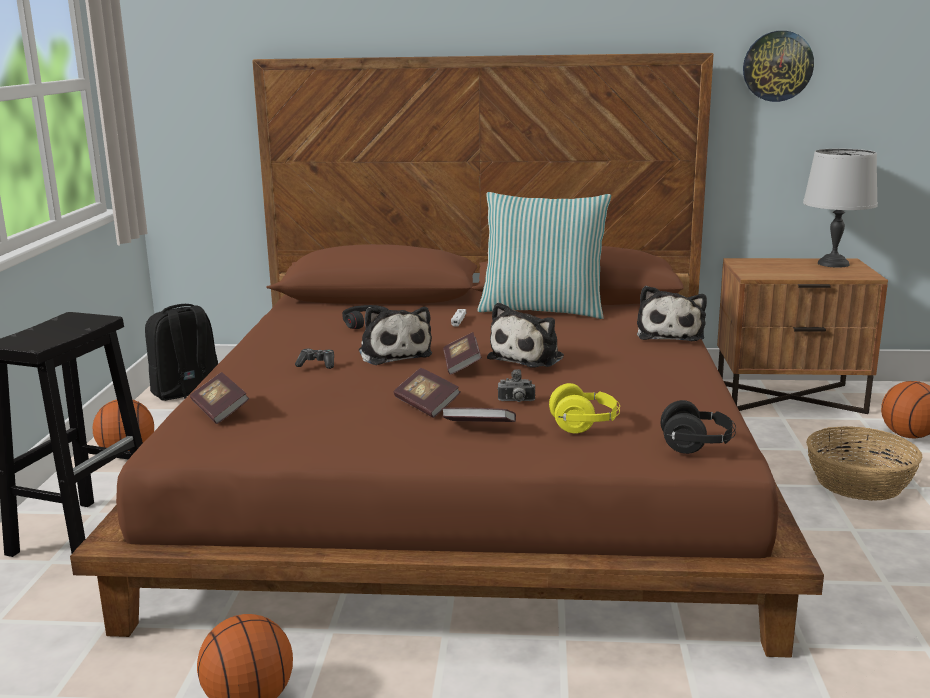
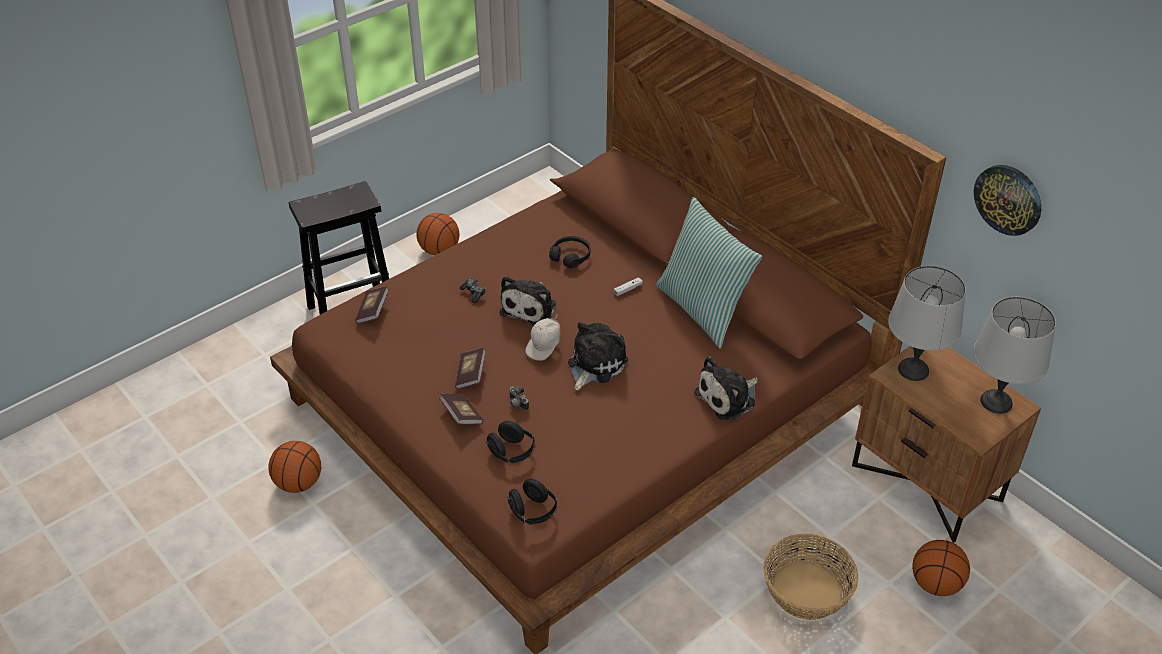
camera: 45 degrees right, 25 degrees up
black backpack [145,304,218,401] -> none
book [443,332,482,375] -> white cap [525,313,561,361]
plush toy [487,302,564,368] -> plush toy turned 135 degrees clockwise [568,322,628,390]
yellow headphones [549,383,620,433] -> black headphones [485,421,535,463]
none -> grey table lamp [888,266,966,381]

